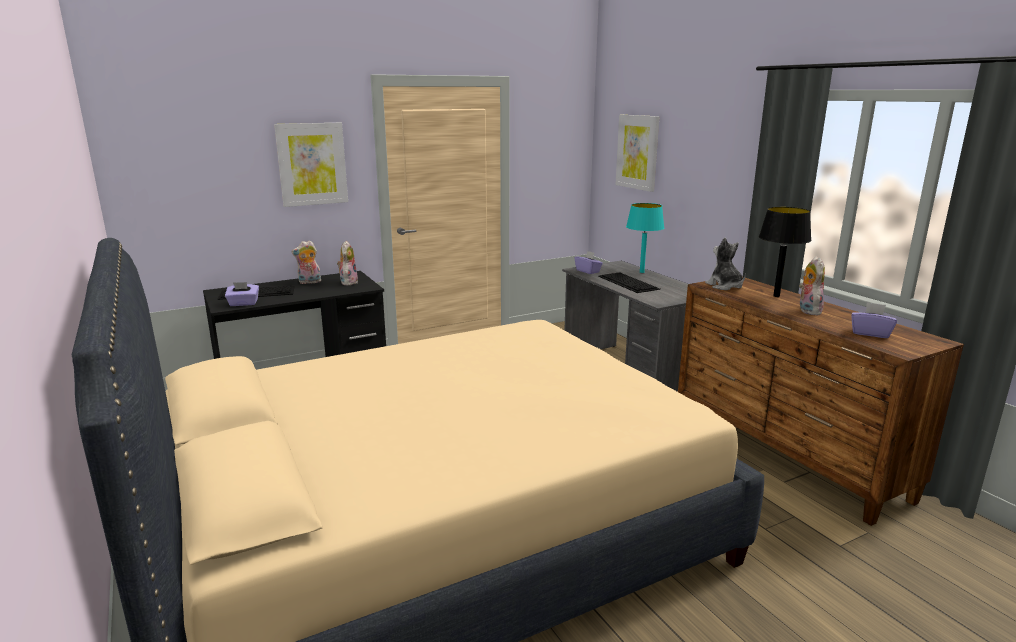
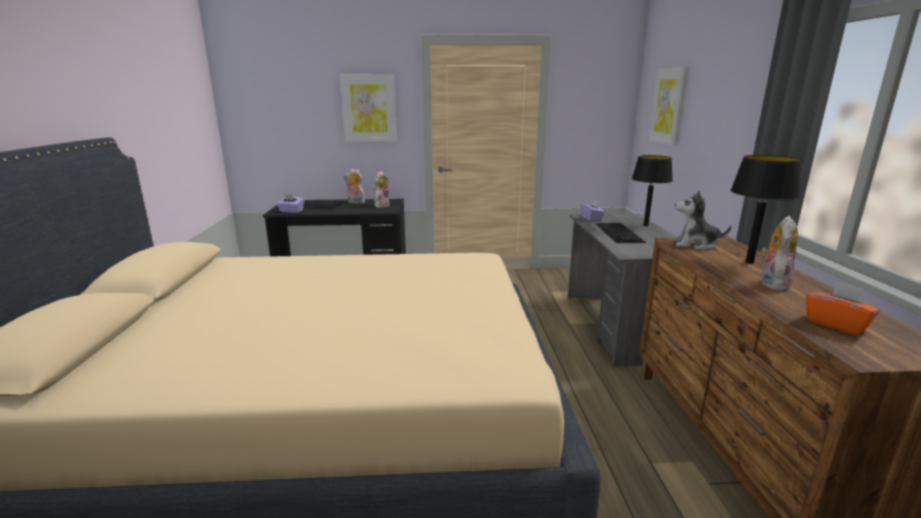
camera: 25 degrees right, 0 degrees up
turquoise table lamp [626,203,664,273] -> black table lamp [632,155,673,226]
plush toy [705,237,746,290] -> plush toy turned 75 degrees counterclockwise [673,190,732,250]
purple tissue box [851,302,897,338] -> orange tissue box [806,281,880,336]

